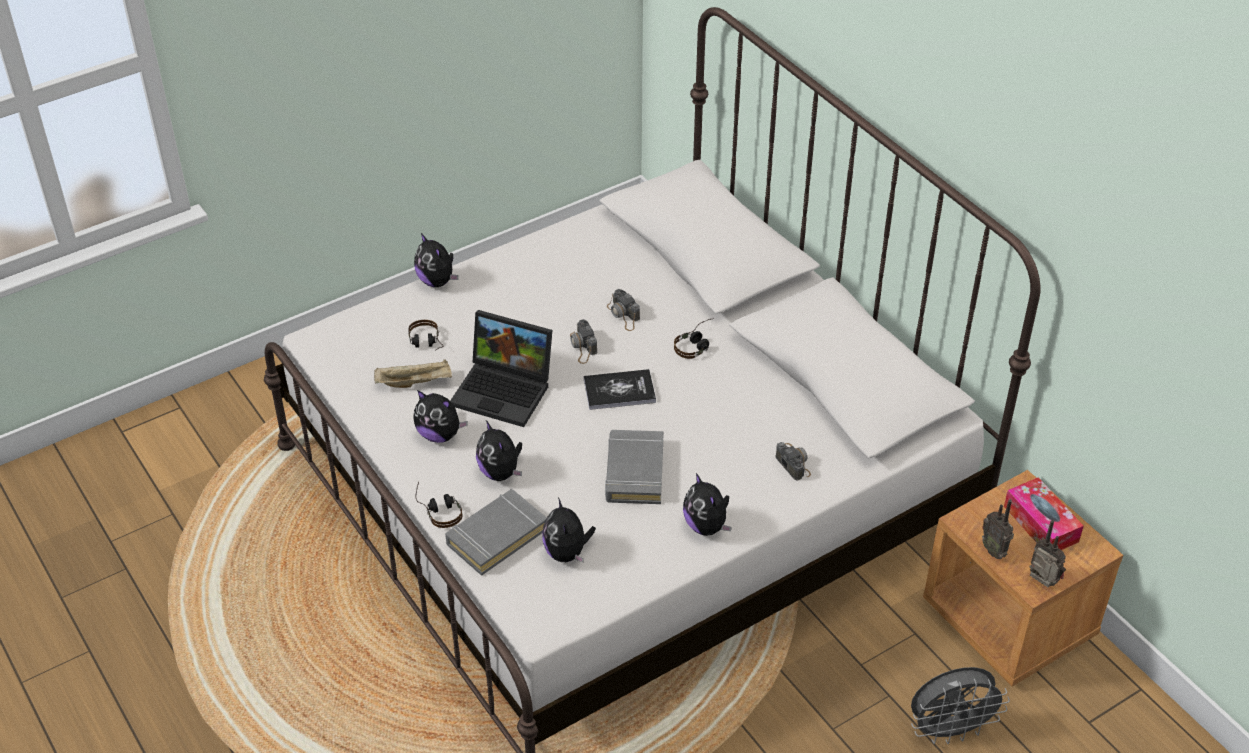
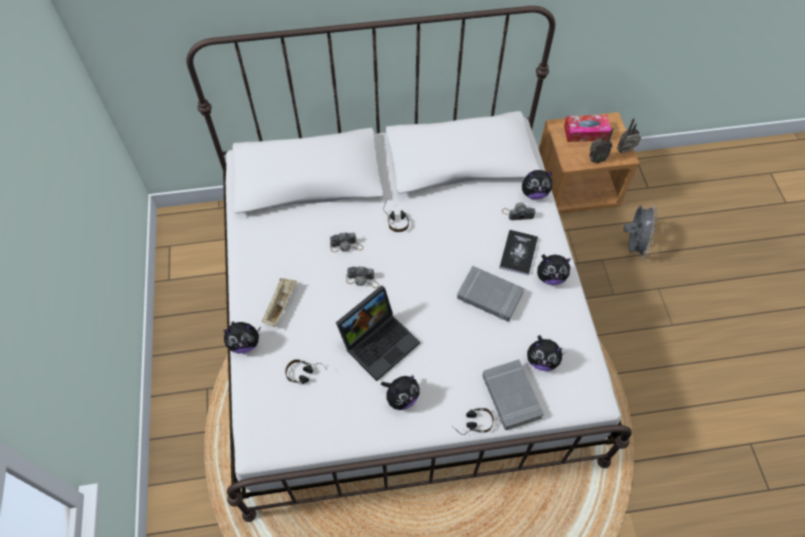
camera: 65 degrees left, 15 degrees up
beige tray [374,359,452,388] -> beige tray moved to [262,278,297,327]
plush toy [476,420,522,481] -> plush toy moved to [522,170,553,200]
book [584,369,656,410] -> book moved to [499,230,538,276]

